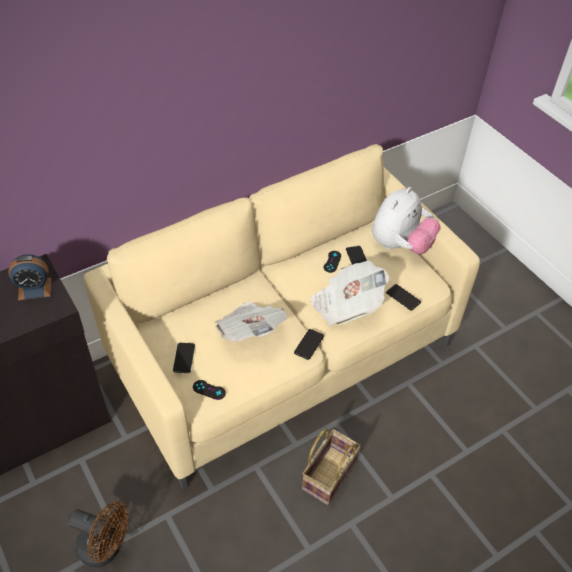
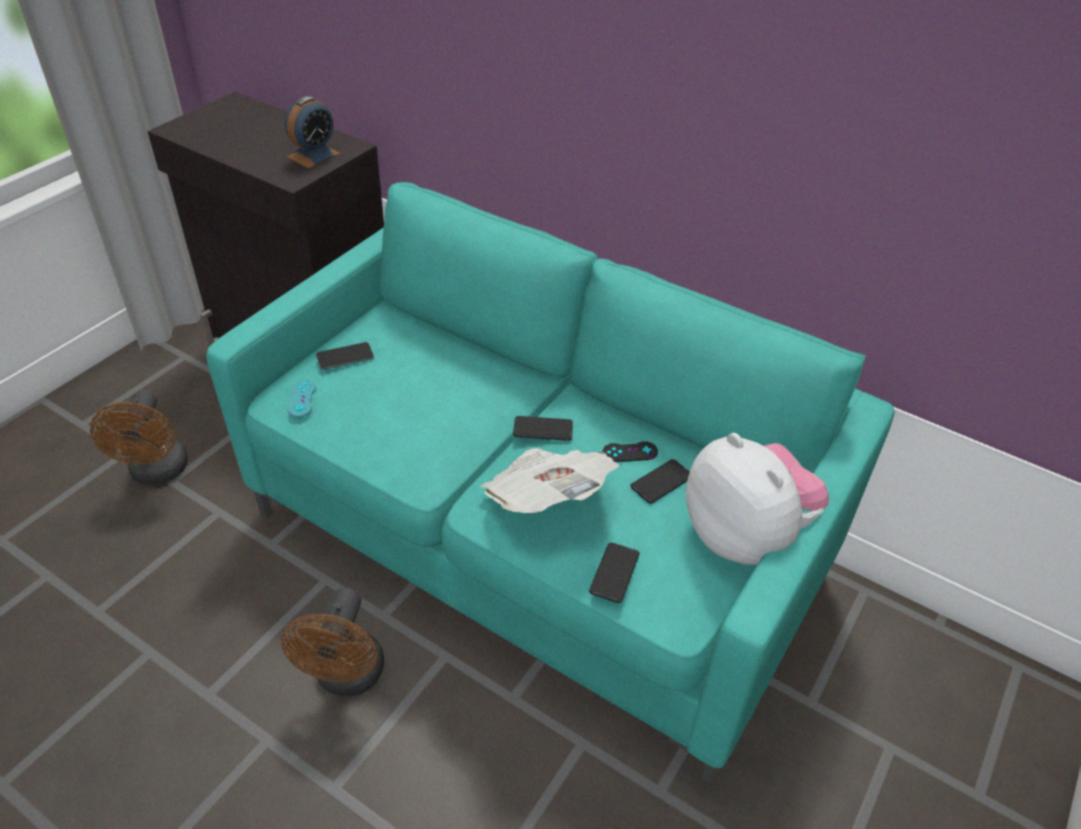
camera: 65 degrees right, 5 degrees down
alarm clock [9,254,51,300] -> alarm clock turned 105 degrees counterclockwise [285,96,341,169]
beige sofa [83,144,480,490] -> turquoise sofa [206,182,895,789]
black game controller [193,380,226,400] -> turquoise game controller [288,380,316,417]
newspaper [215,302,288,342] -> none
phone [294,329,324,360] -> phone moved to [513,416,573,441]
basket [302,428,361,505] -> brown fan [281,588,384,696]
plush toy [372,187,440,254] -> plush toy turned 135 degrees counterclockwise [686,433,829,565]

